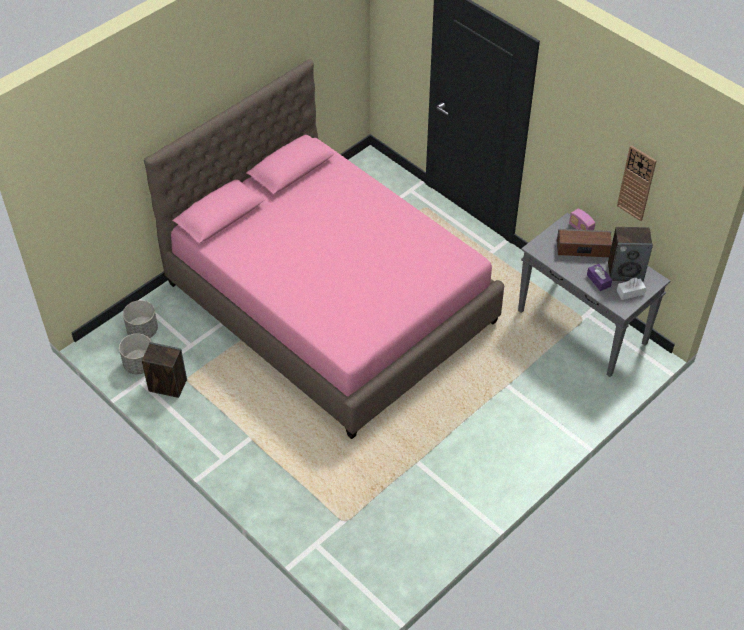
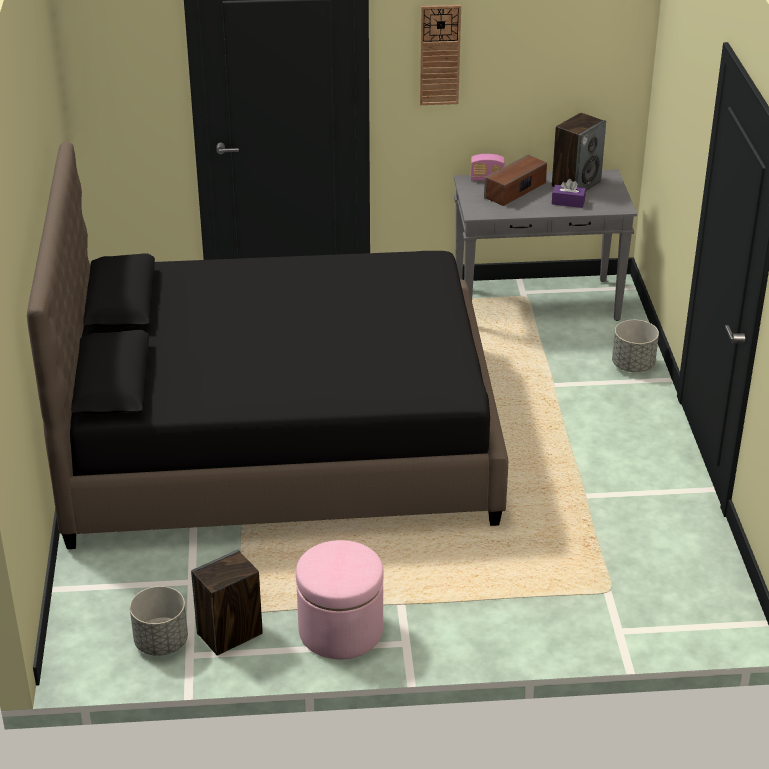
camera: 50 degrees left, 15 degrees down
grey planter [123,300,158,338] -> grey planter moved to [612,320,659,372]
pink bed [144,59,504,439] -> black bed [27,141,508,549]
wall clock [617,145,657,221] -> wall clock moved to [420,5,461,105]
white tissue box [617,278,646,300] -> none
none -> pink ottoman [296,540,384,659]

